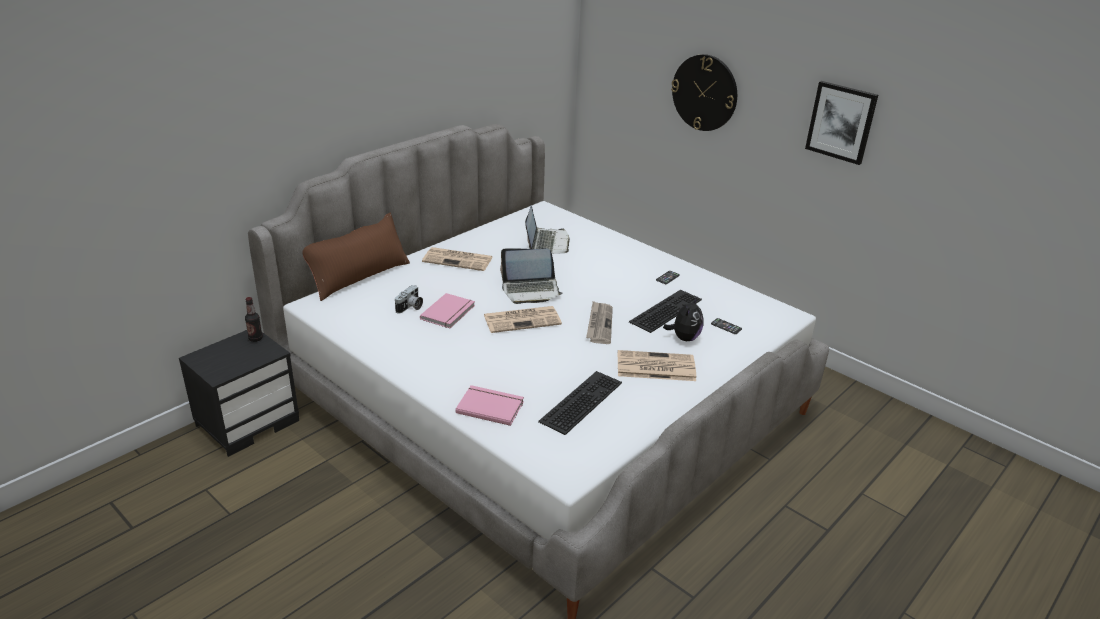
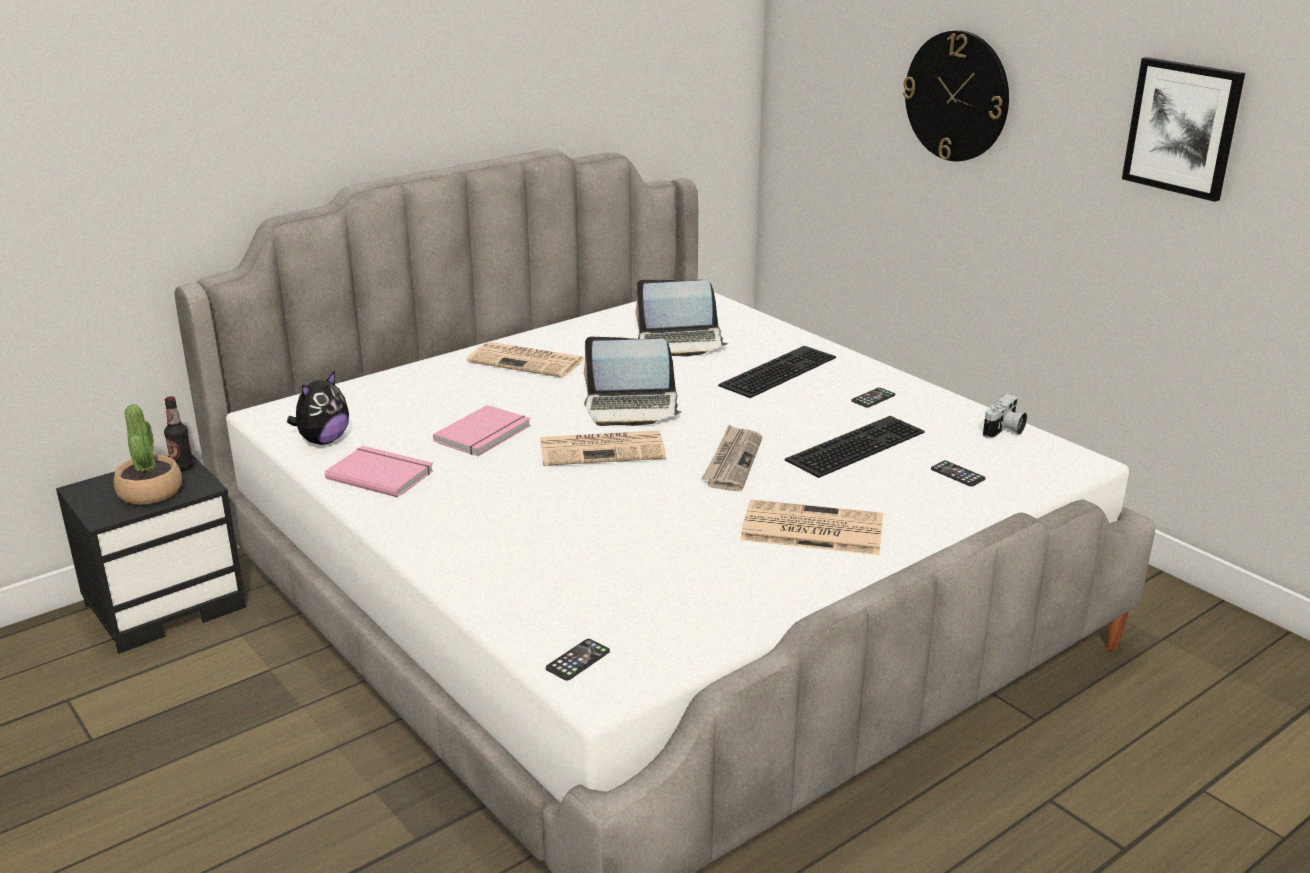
camera: 10 degrees right, 5 degrees down
brown pillow [302,213,410,301] -> none
camera [395,285,423,313] -> camera moved to [983,394,1027,438]
pink book [456,385,524,426] -> pink book moved to [325,446,434,497]
laptop [525,206,570,254] -> laptop turned 75 degrees clockwise [636,280,728,357]
keyboard [538,371,622,435] -> keyboard moved to [718,346,836,398]
plush toy [663,297,703,341] -> plush toy moved to [287,371,349,445]
none -> potted plant [114,404,182,505]
none -> phone [546,639,610,681]

